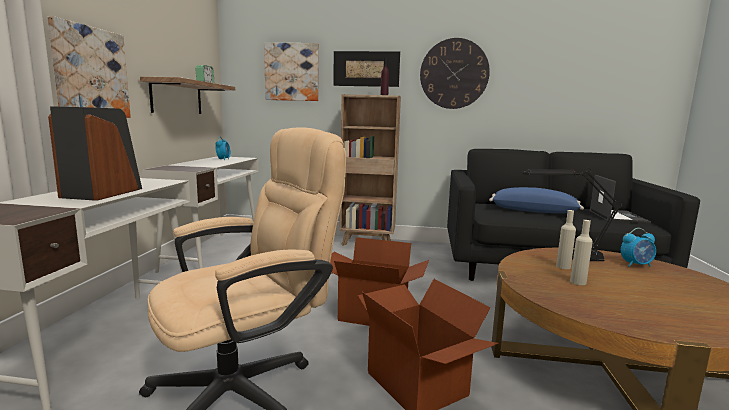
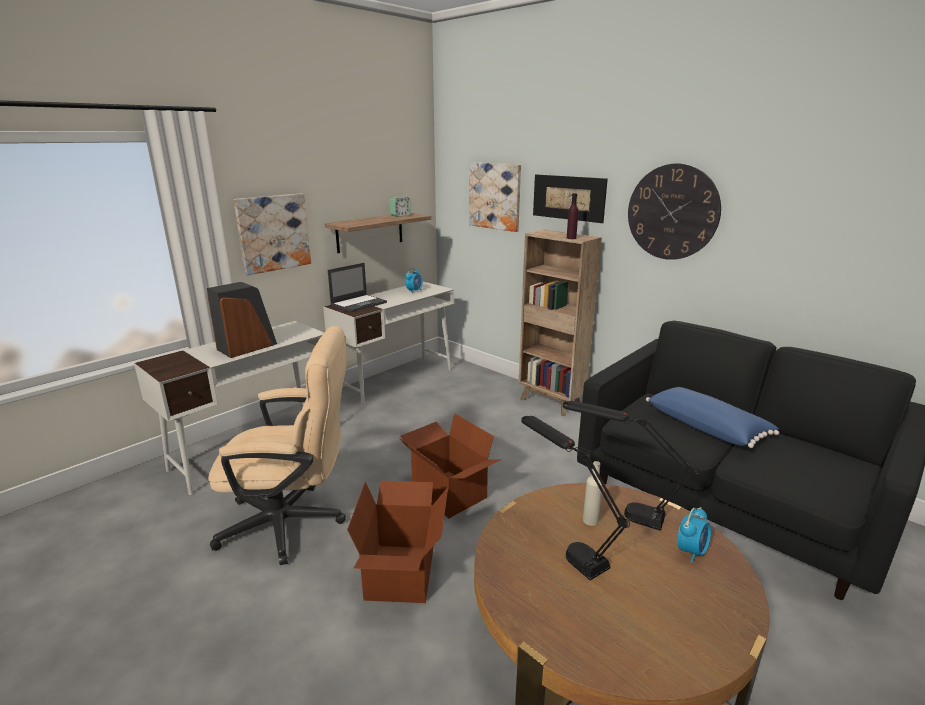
camera: 35 degrees right, 10 degrees up
beige bottle [570,220,593,285] -> black table lamp [521,416,630,580]
laptop [589,175,651,224] -> laptop moved to [328,263,387,312]
alarm clock [621,228,656,267] -> alarm clock turned 75 degrees counterclockwise [678,507,711,563]

